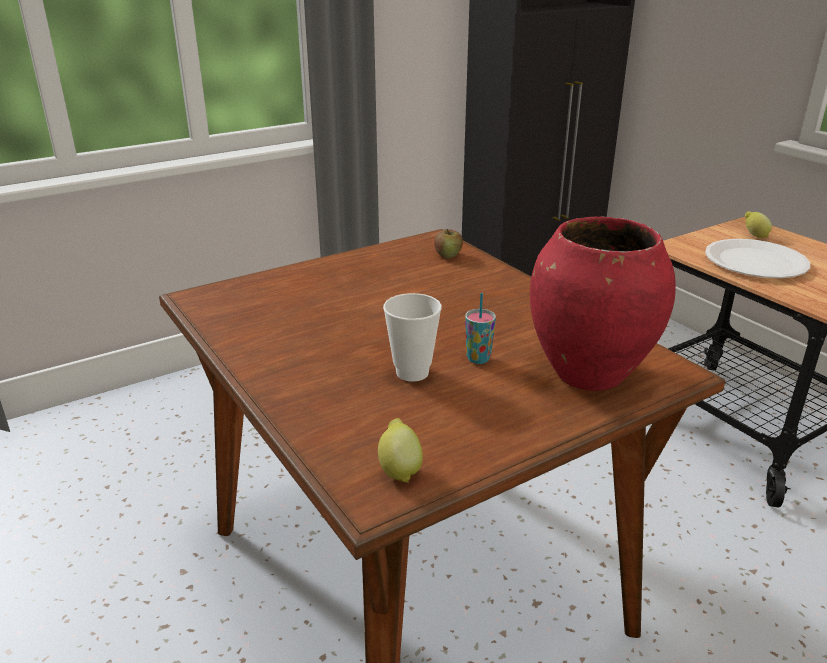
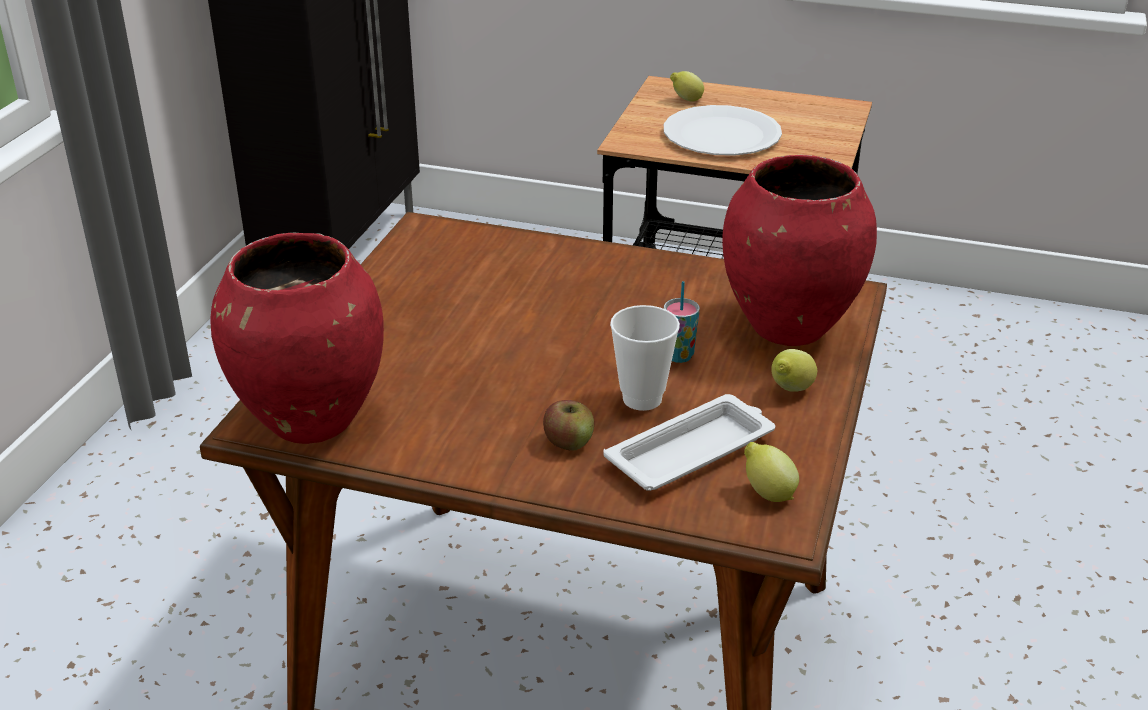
camera: 40 degrees left, 5 degrees up
apple [434,229,463,258] -> apple moved to [543,400,594,451]
none -> red vase [211,233,384,444]
none -> white tray [603,394,775,491]
none -> lemon [771,349,817,392]

